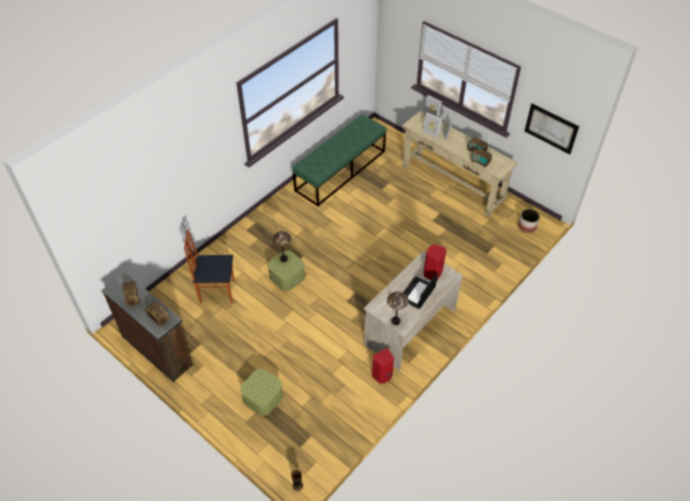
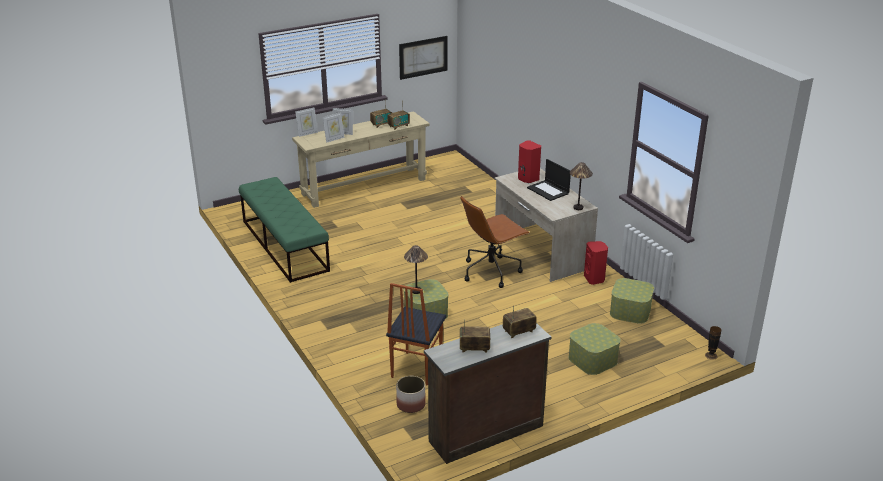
camera: 70 degrees left, 20 degrees down
planter [518,209,540,233] -> planter moved to [396,376,426,413]
none -> brown office chair [461,196,530,288]
none -> storage box [610,278,654,324]

